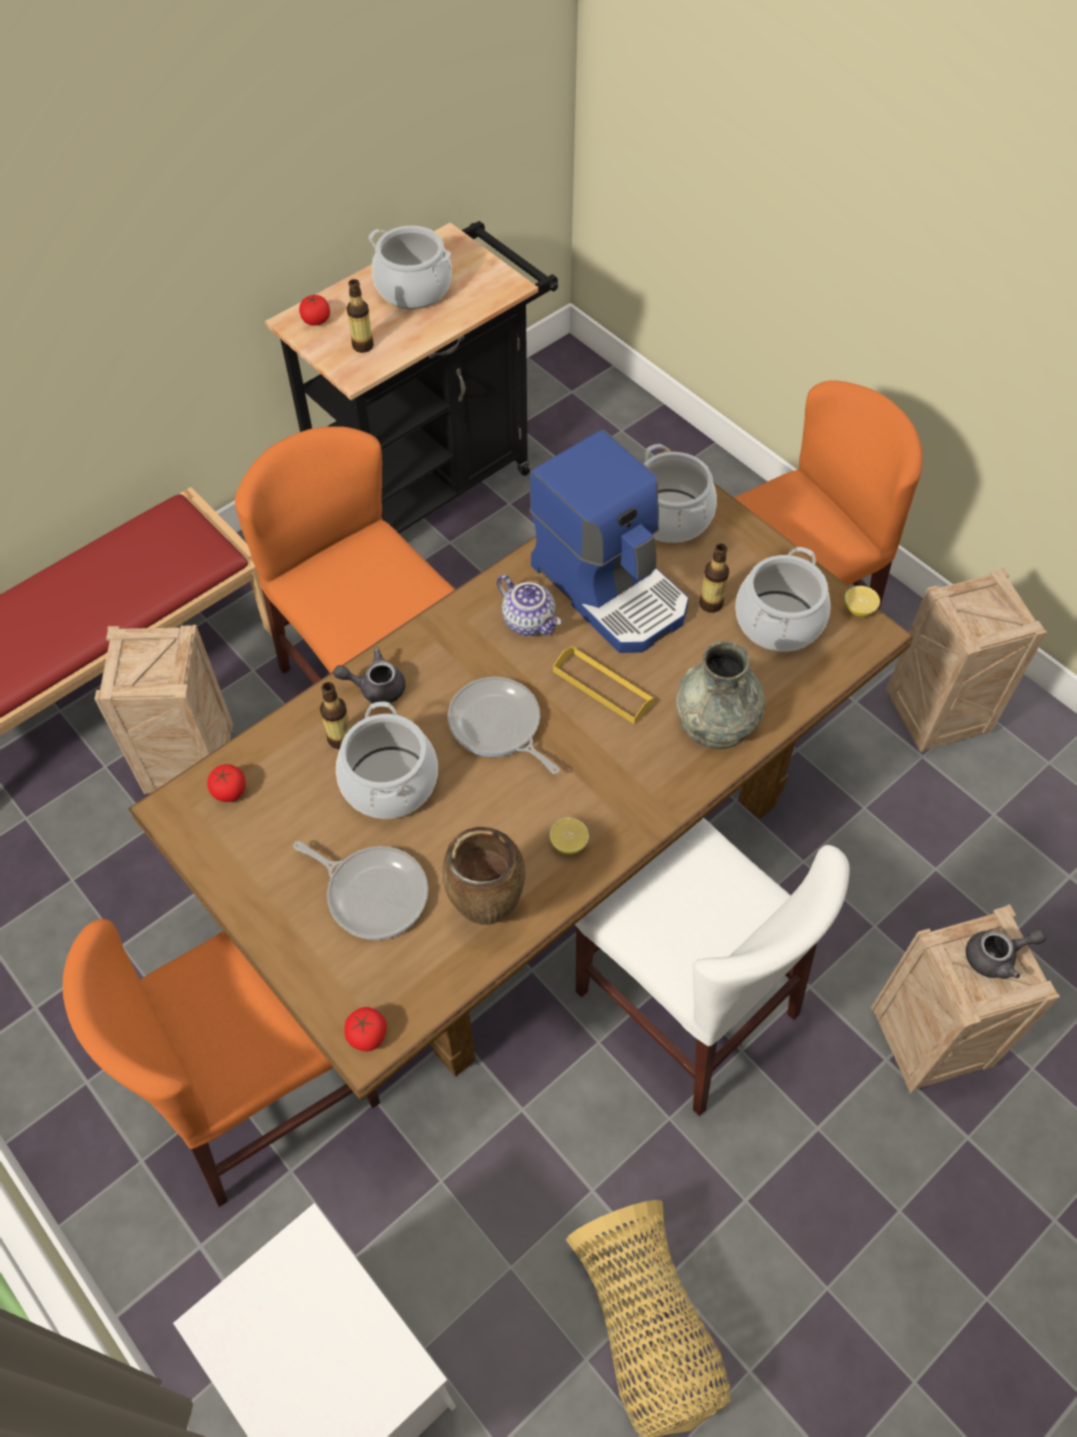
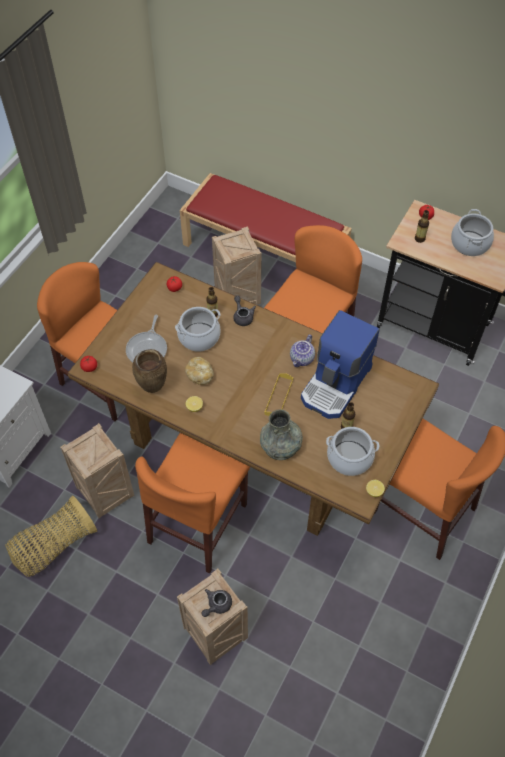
camera: 70 degrees right, 0 degrees up
frying pan [448,677,560,774] -> none
white chair [575,818,850,1116] -> orange chair [135,433,250,573]
cooking pot [644,444,717,543] -> none
crate [886,568,1047,752] -> crate moved to [60,423,134,518]
grey teapot [966,929,1046,979] -> grey teapot turned 75 degrees clockwise [202,589,232,617]
none -> bread [185,357,214,385]

